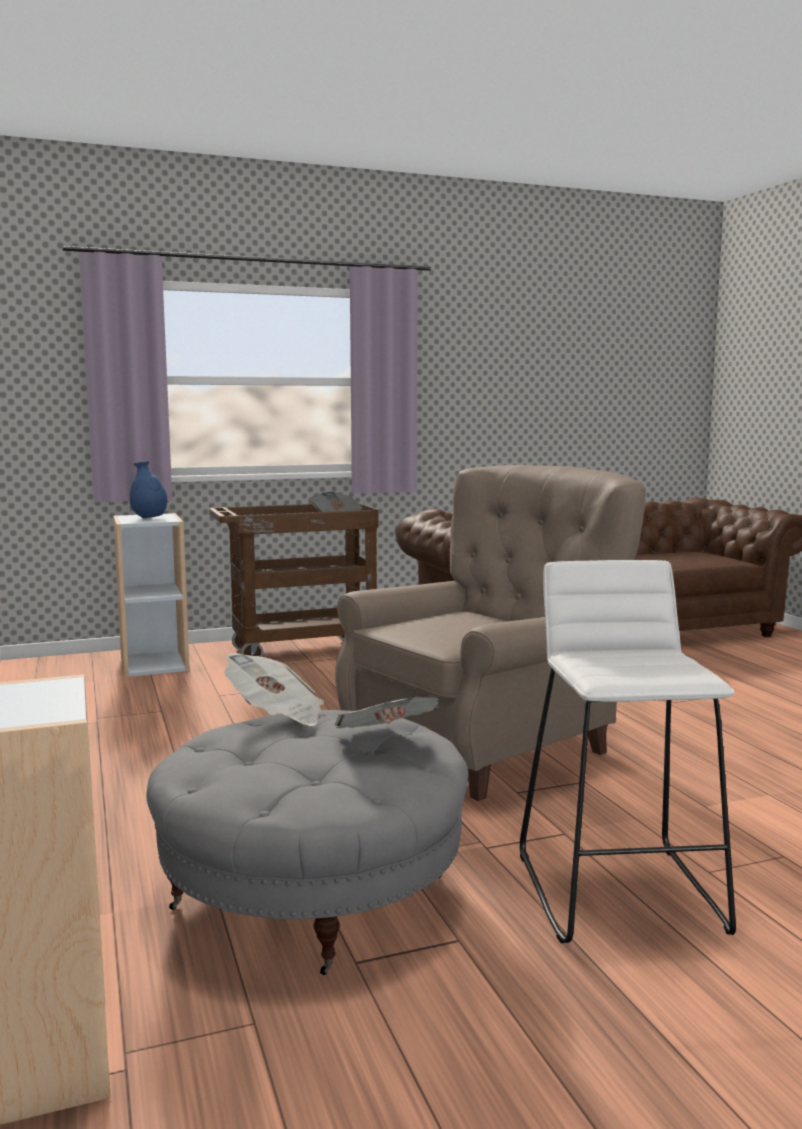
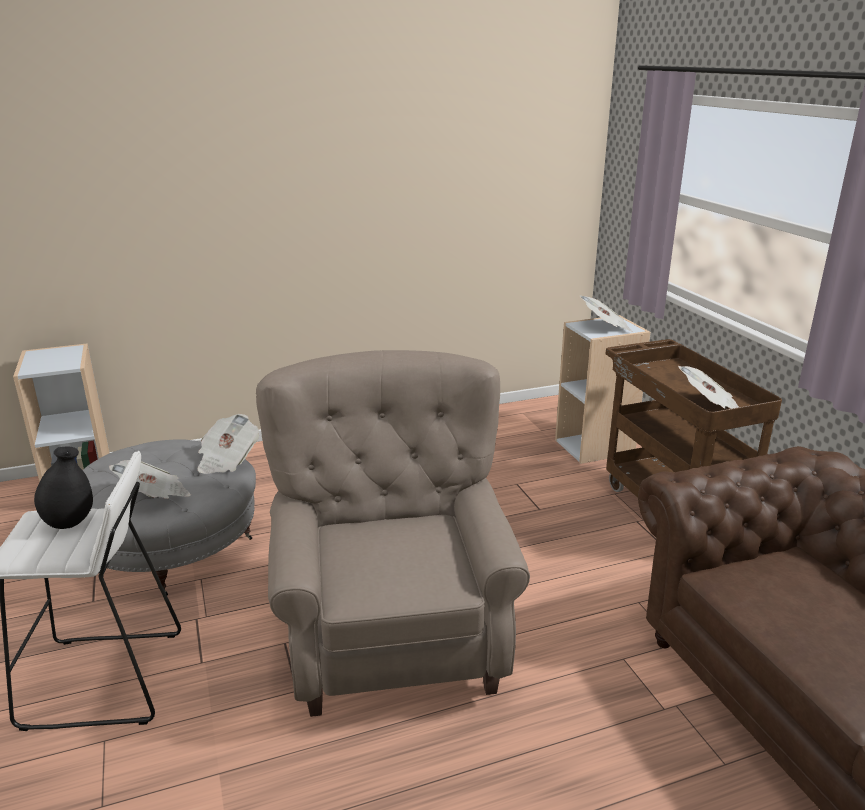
camera: 90 degrees right, 15 degrees up
blue vase [130,461,167,518] -> newspaper [579,295,632,331]
beige armchair [335,465,646,801] -> beige armchair turned 150 degrees counterclockwise [256,350,530,717]
none -> black vase [34,446,93,529]

